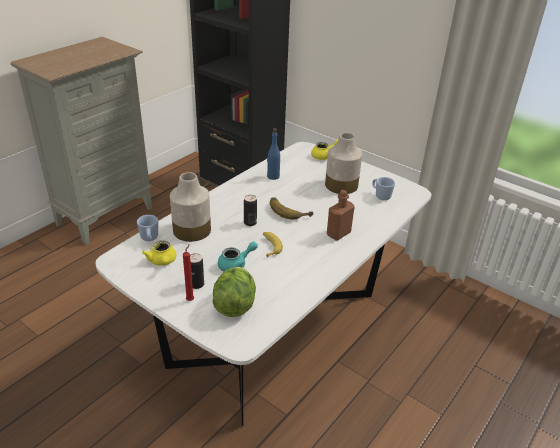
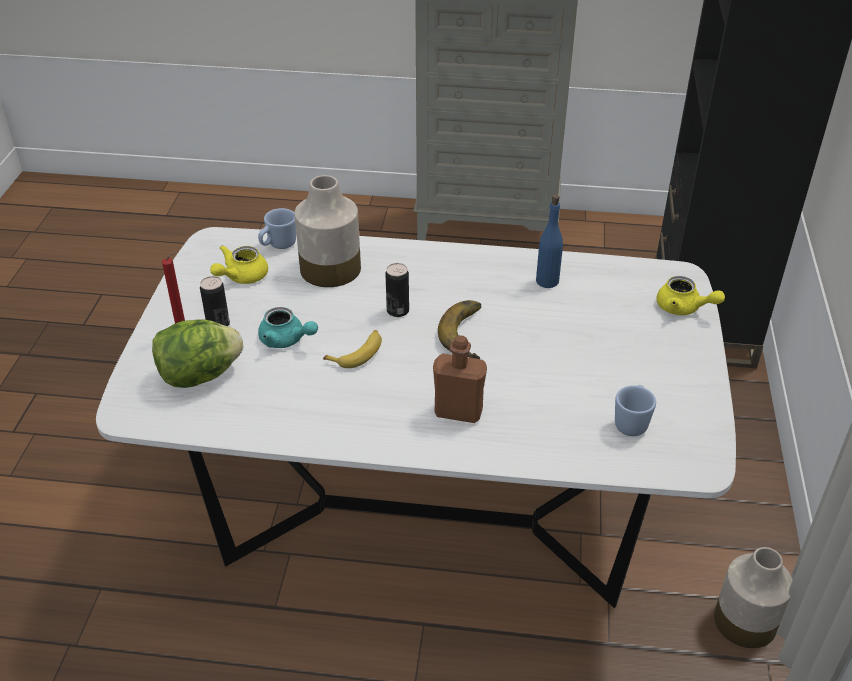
camera: 60 degrees right, 5 degrees up
beige vase [325,133,362,194] -> beige vase moved to [714,547,793,648]

